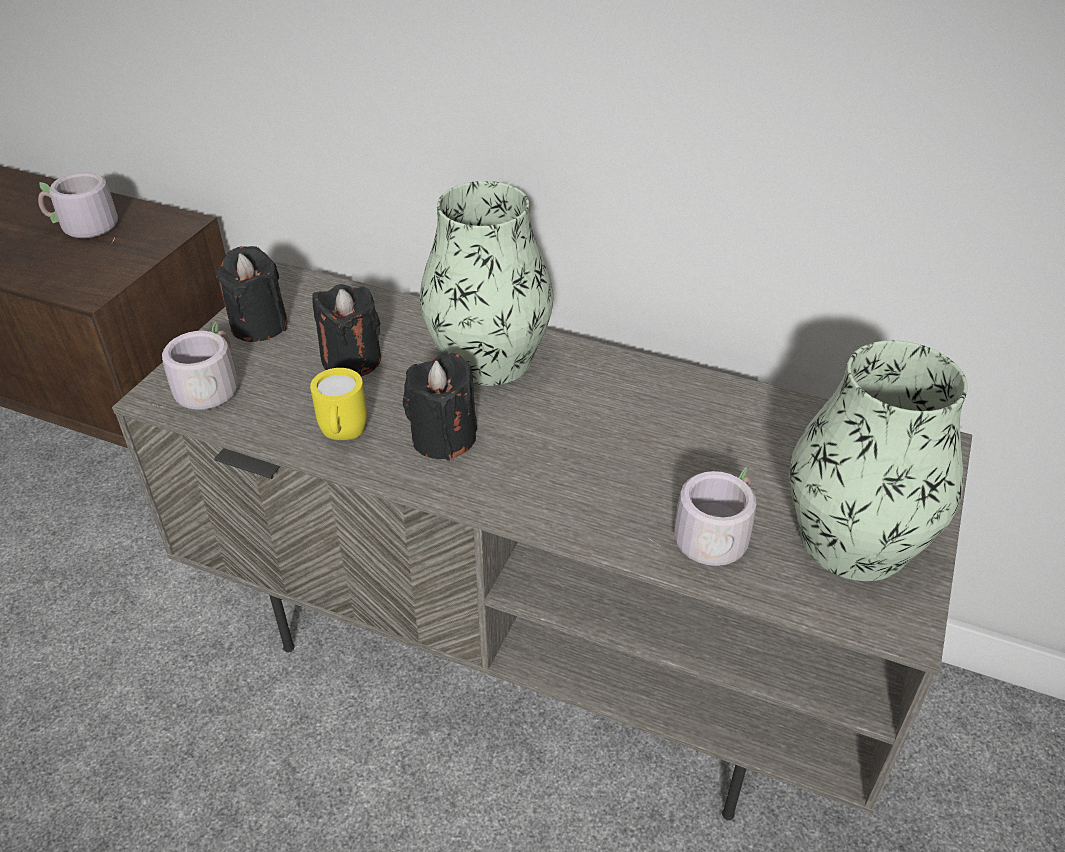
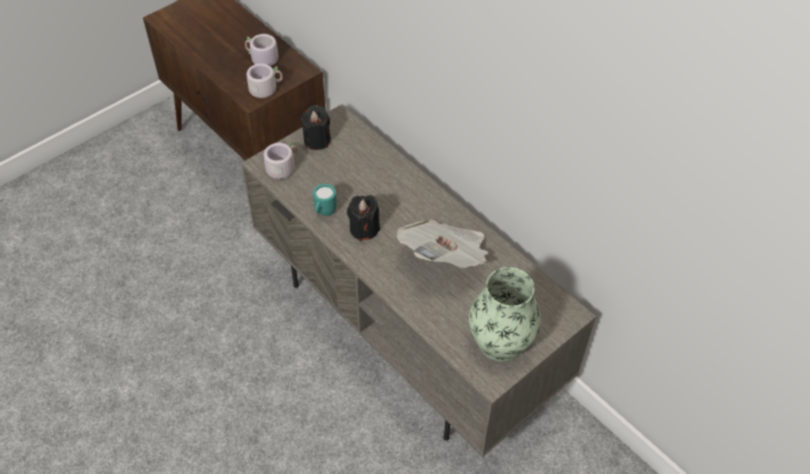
camera: 25 degrees right, 10 degrees up
yellow mug [310,368,367,440] -> turquoise mug [313,184,337,216]
black candle [312,284,381,376] -> none
vase [419,181,553,386] -> none
grey mug [649,467,756,566] -> grey mug moved to [244,64,283,98]
none -> newspaper [397,219,488,268]

